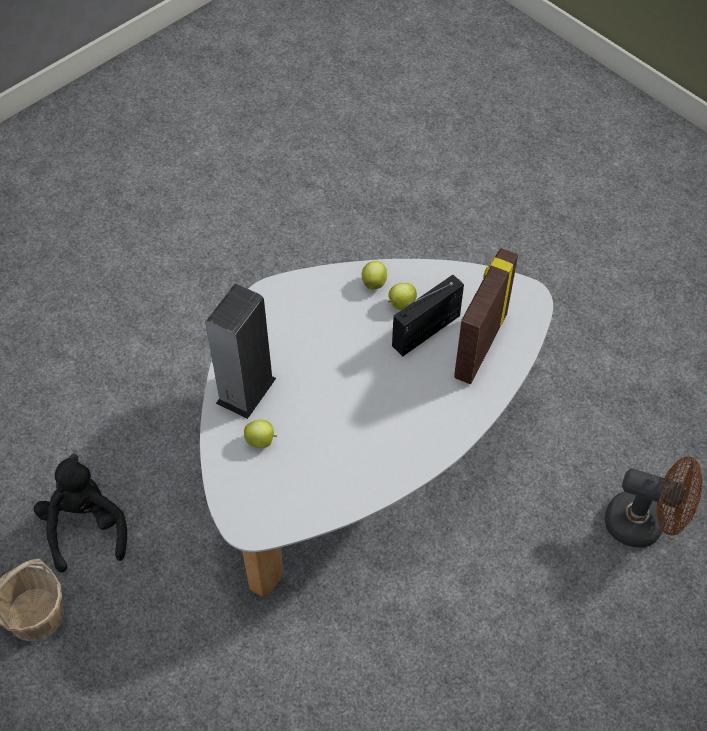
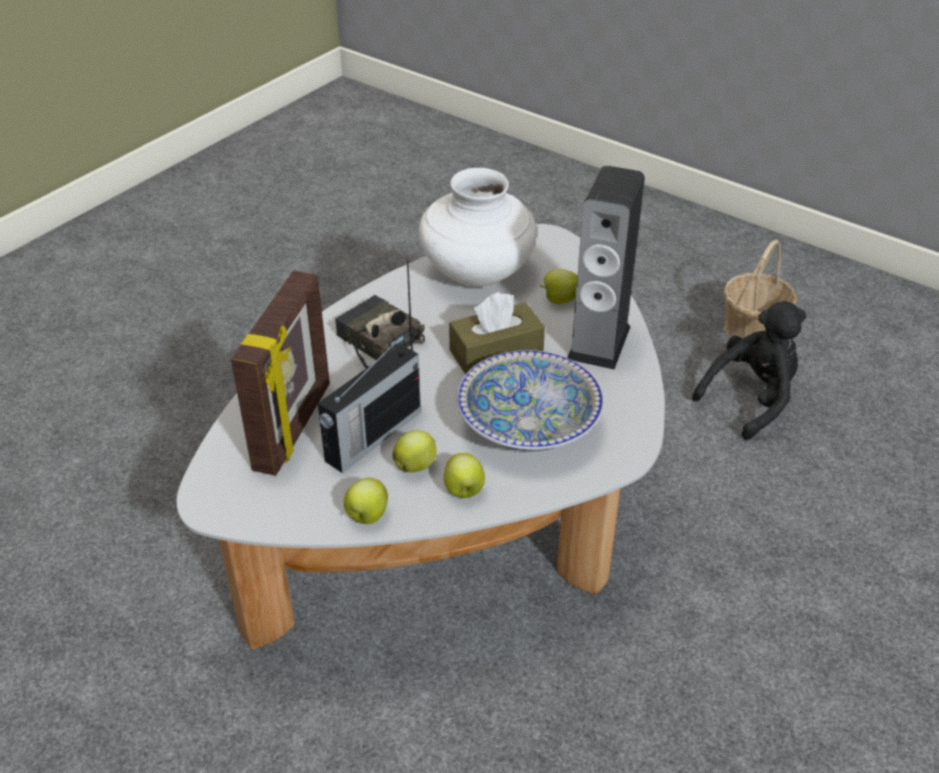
camera: 170 degrees right, 15 degrees down
black plush toy [33,454,127,573] -> black plush toy turned 105 degrees counterclockwise [692,301,807,440]
brown fan [605,456,703,548] -> none
none -> radio [335,261,425,368]
none -> apple [344,478,388,524]
none -> white vase [419,168,537,287]
none -> brown tissue box [449,292,545,374]
none -> bowl [457,350,604,452]

